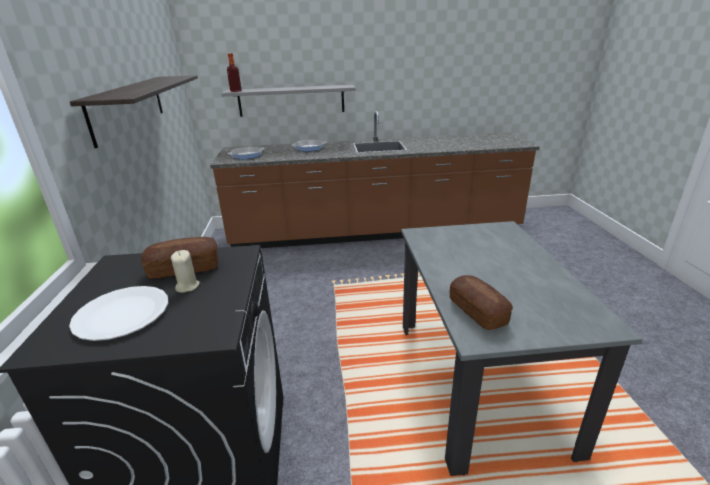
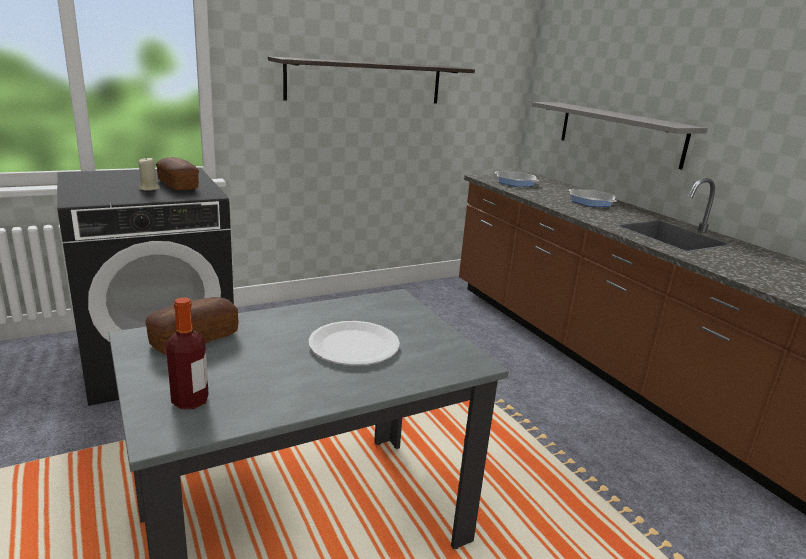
camera: 65 degrees right, 5 degrees down
white plate [69,286,168,341] -> white plate moved to [309,321,400,365]
bottle [227,53,241,92] -> bottle moved to [166,297,209,409]

